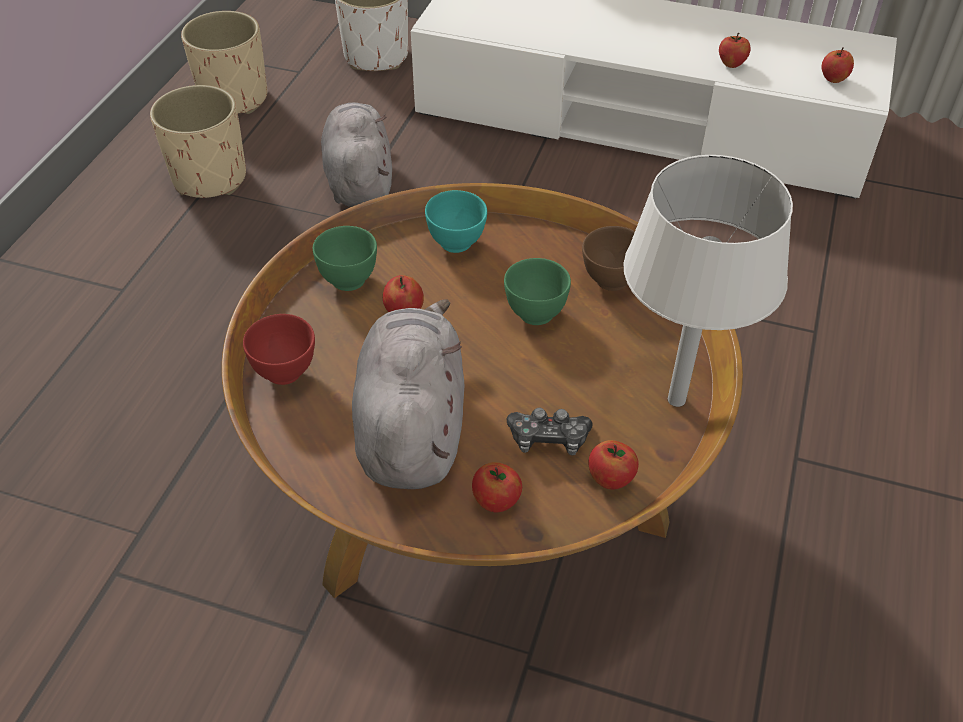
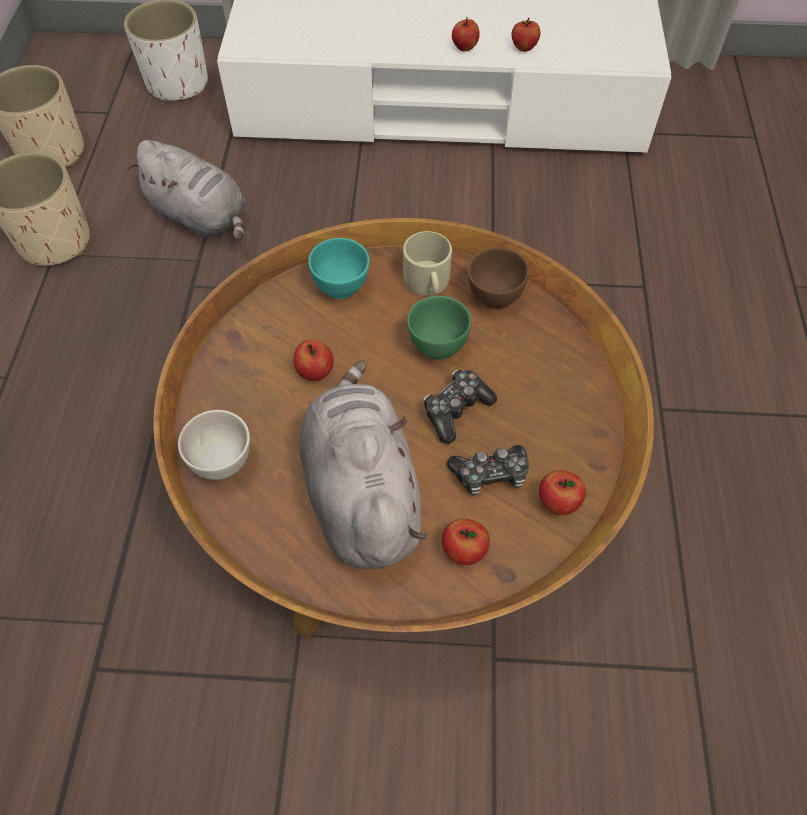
camera: 15 degrees left, 10 degrees up
red bowl [243,314,315,385] -> white bowl [178,410,250,480]
green bowl [313,226,377,291] -> none
grey plush toy [321,103,392,207] -> grey plush toy turned 150 degrees clockwise [128,140,246,240]
white table lamp [623,155,793,407] -> none
apple [821,47,854,83] -> apple moved to [452,17,480,51]
none -> beige mug [403,231,452,296]
none -> game controller [423,370,497,444]

